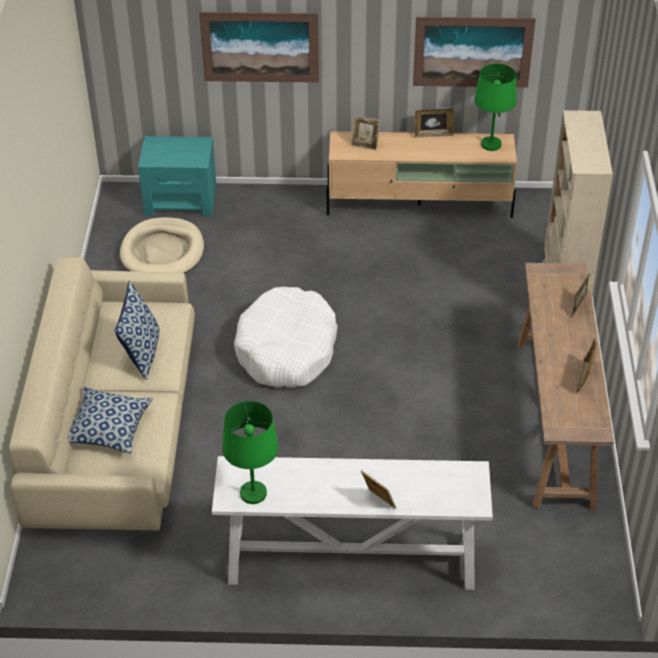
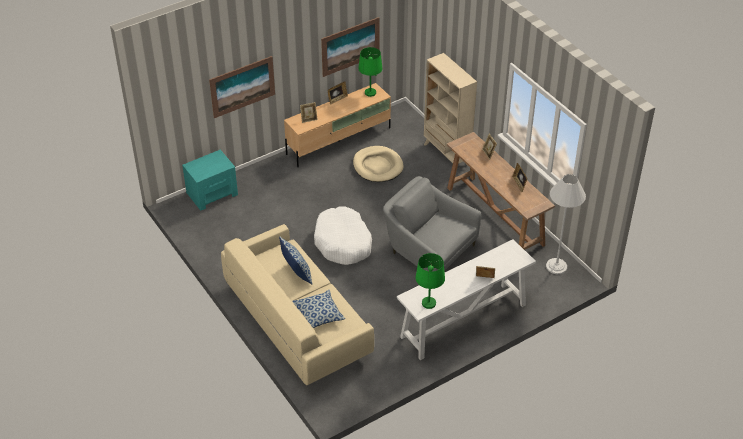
camera: 35 degrees left, 0 degrees up
beige dog bed [120,217,204,273] -> beige dog bed moved to [353,146,403,182]
none -> grey armchair [383,176,481,271]
none -> white floor lamp [546,174,586,274]

